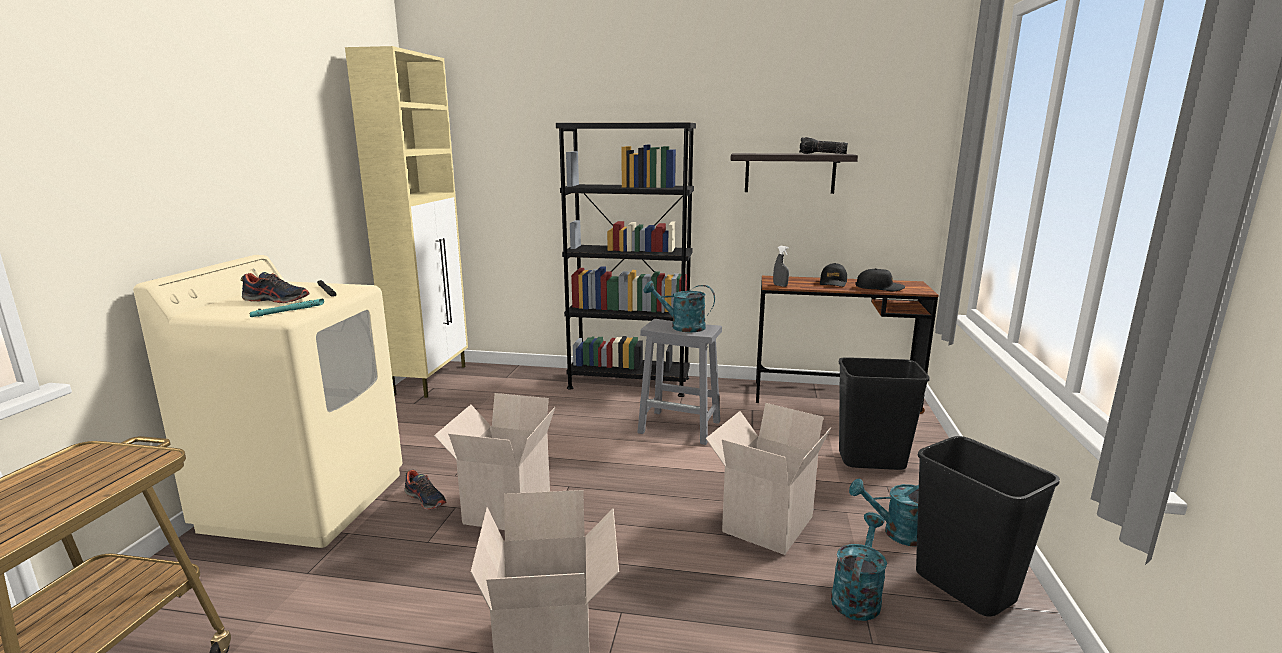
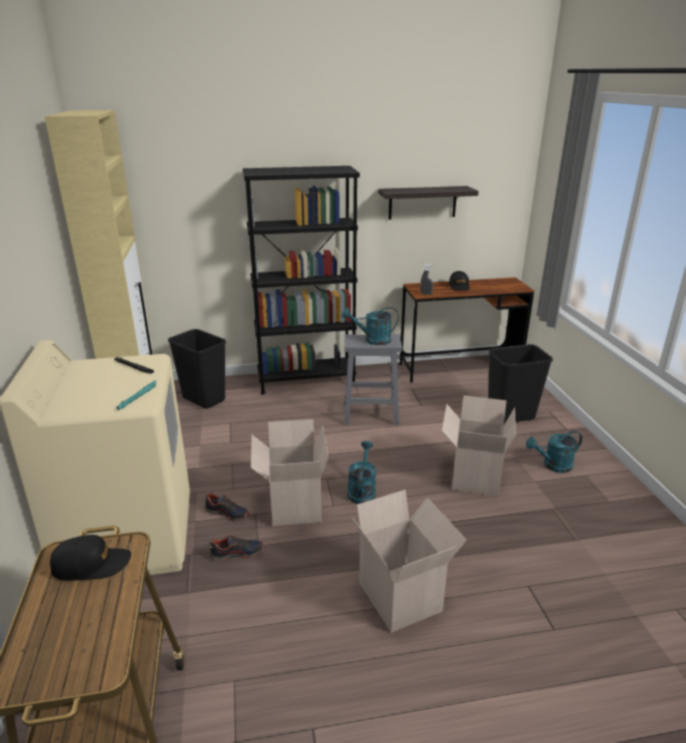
camera: 20 degrees left, 10 degrees up
shoe [241,272,309,303] -> shoe moved to [209,535,263,561]
flashlight [799,137,848,154] -> none
turquoise watering can [831,512,887,621] -> turquoise watering can moved to [347,441,377,504]
black cap [855,268,905,291] -> black cap moved to [50,535,131,581]
black trash can [916,436,1060,617] -> black trash can moved to [168,329,226,408]

